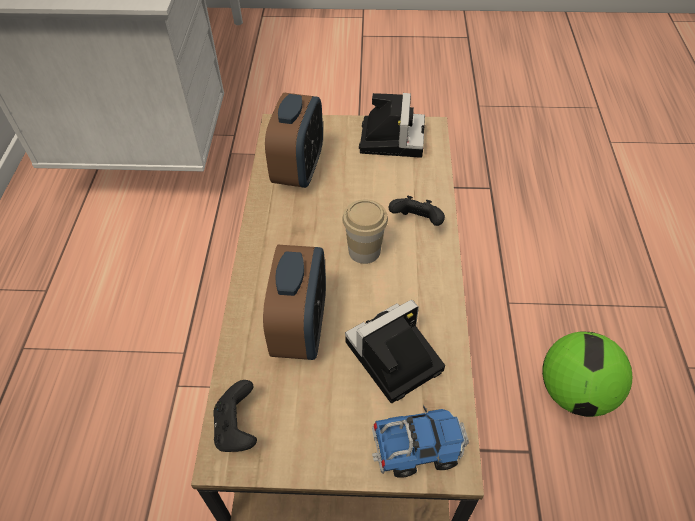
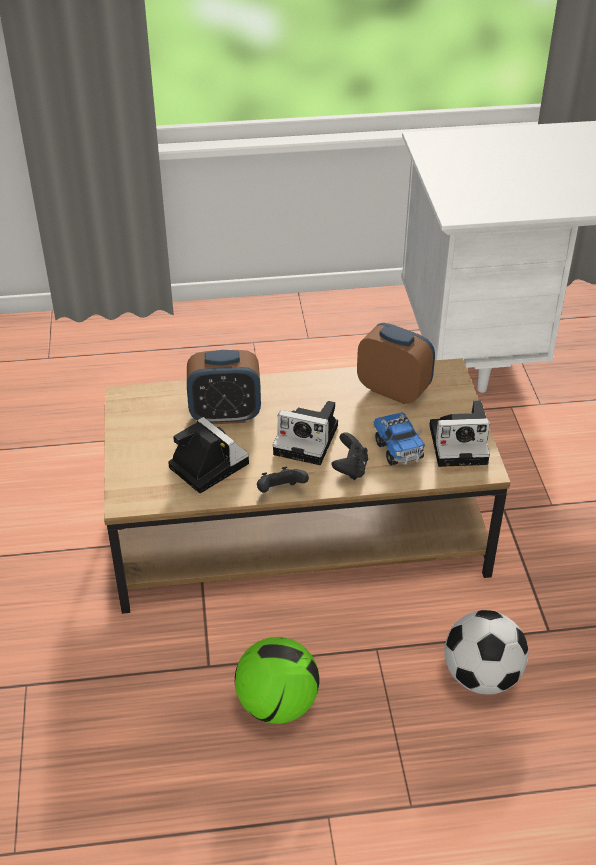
camera: 80 degrees right, 10 degrees down
black game controller [213,380,257,452] -> black game controller moved to [257,467,309,493]
alarm clock [265,93,323,188] -> alarm clock turned 150 degrees counterclockwise [357,323,435,404]
cup [342,200,388,264] -> camera [273,401,338,465]
toy truck [372,405,469,478] -> toy truck moved to [374,412,425,466]
none -> football [444,610,528,694]

